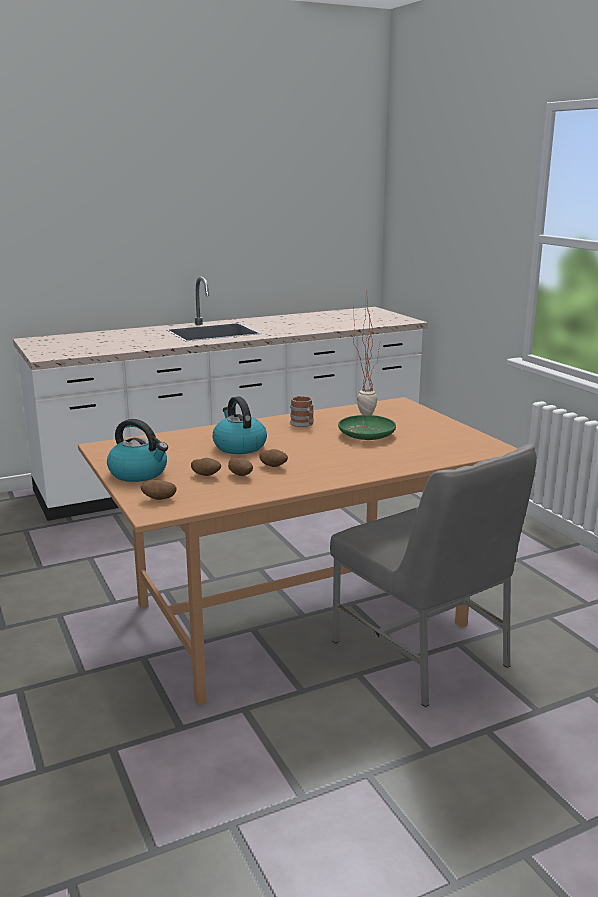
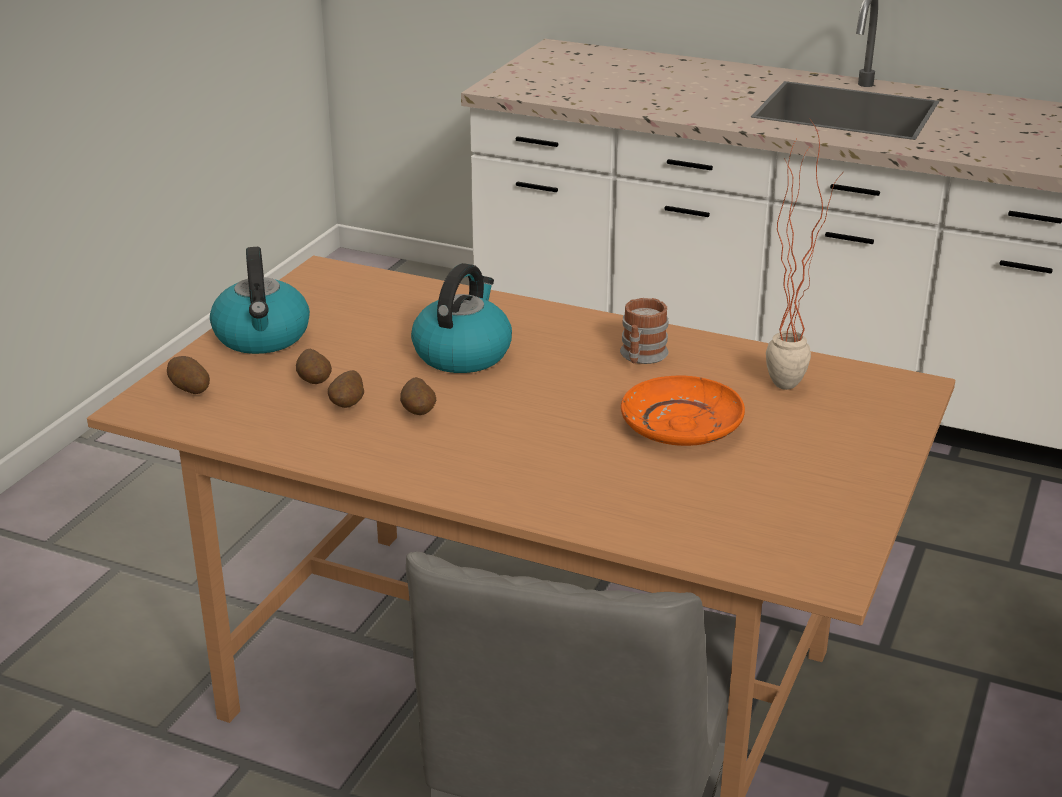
camera: 50 degrees right, 10 degrees up
green plate [338,415,396,440] -> orange plate [621,376,745,446]

